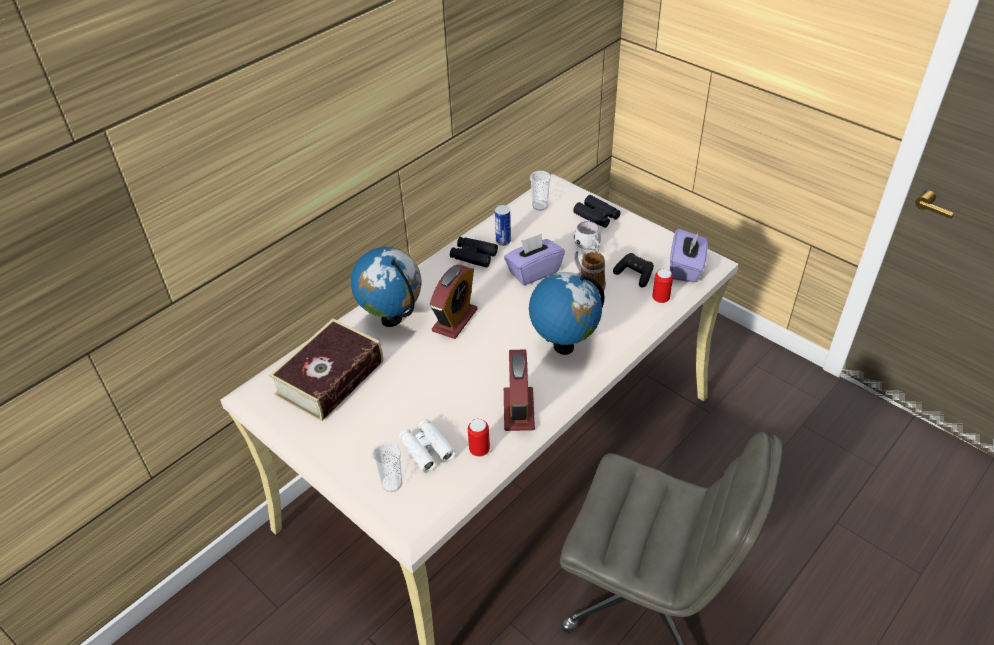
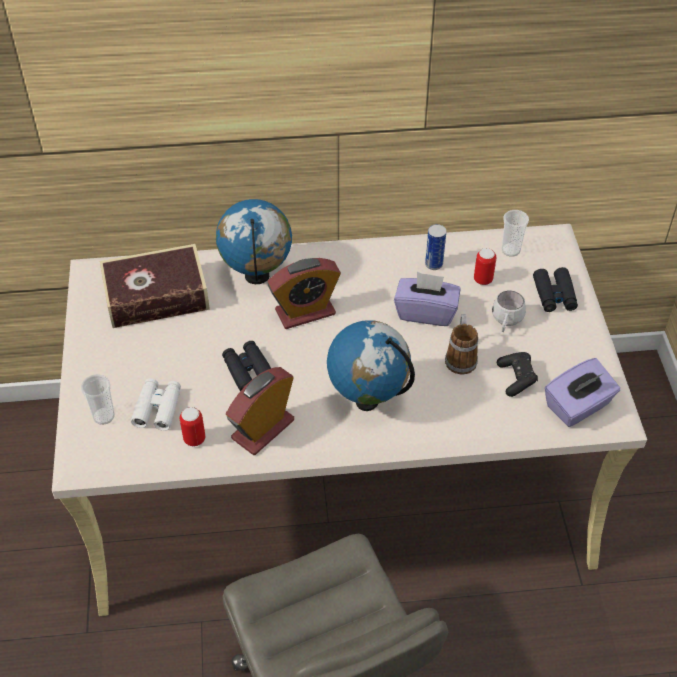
camera: 40 degrees right, 5 degrees up
black binoculars [450,237,498,268] -> black binoculars moved to [222,341,271,391]
can [652,269,673,303] -> can moved to [474,248,497,285]

